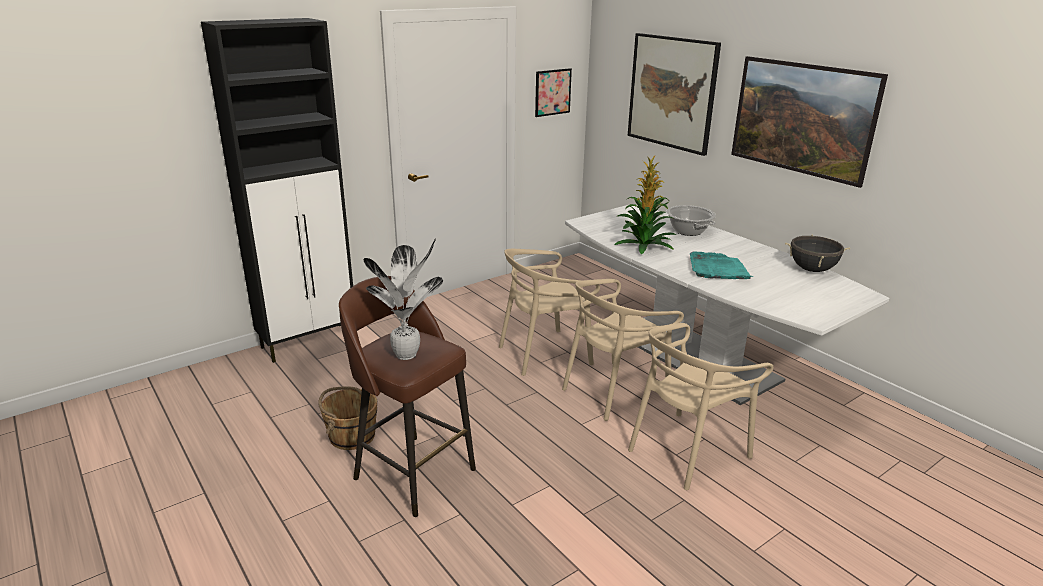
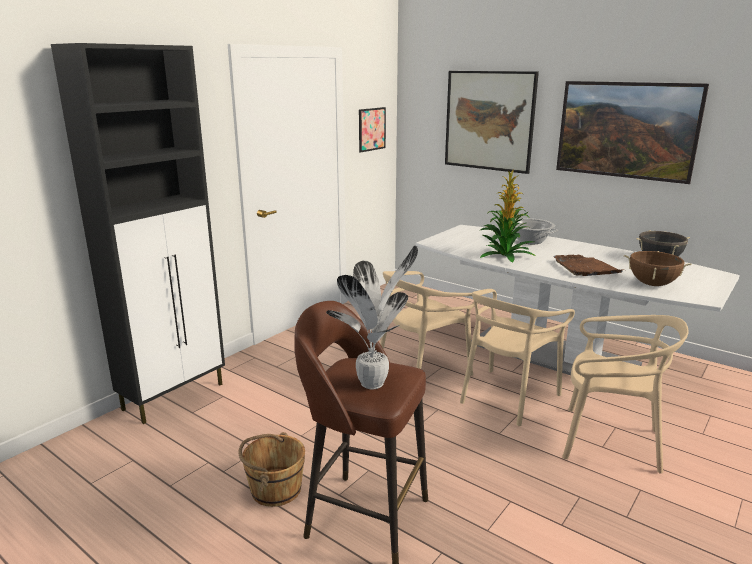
camera: 15 degrees left, 5 degrees down
beige chair [628,323,773,490] -> beige chair turned 105 degrees counterclockwise [562,315,688,474]
turquoise tray [690,251,753,279] -> brown tray [554,255,623,276]
none -> brown cooking pot [624,251,692,286]

